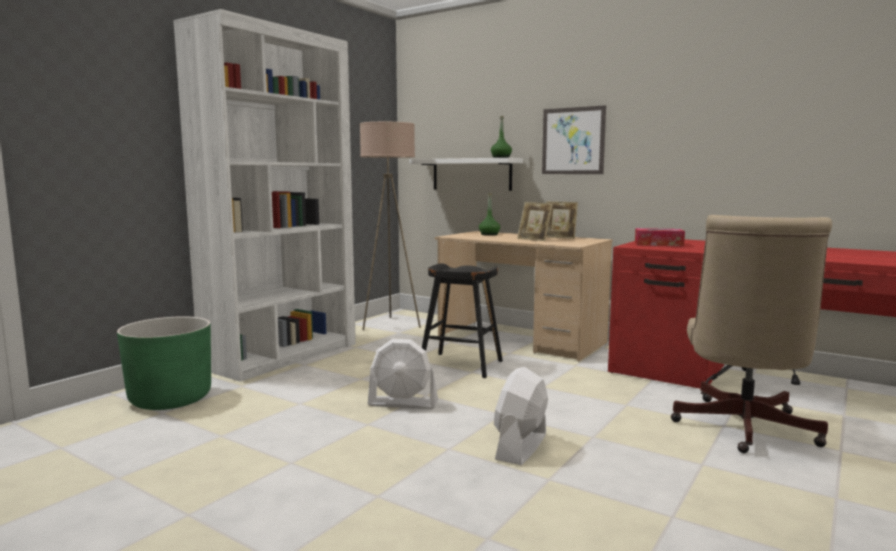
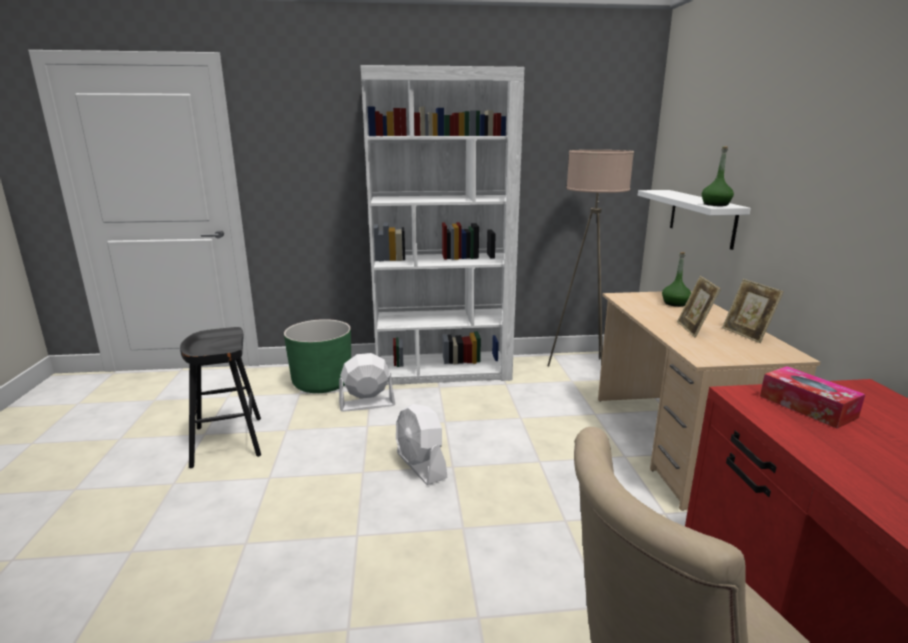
camera: 50 degrees right, 10 degrees up
black stool [422,263,503,378] -> black stool moved to [180,327,261,468]
white fan [494,367,548,465] -> white fan moved to [339,353,395,412]
picture [542,105,606,174] -> none

